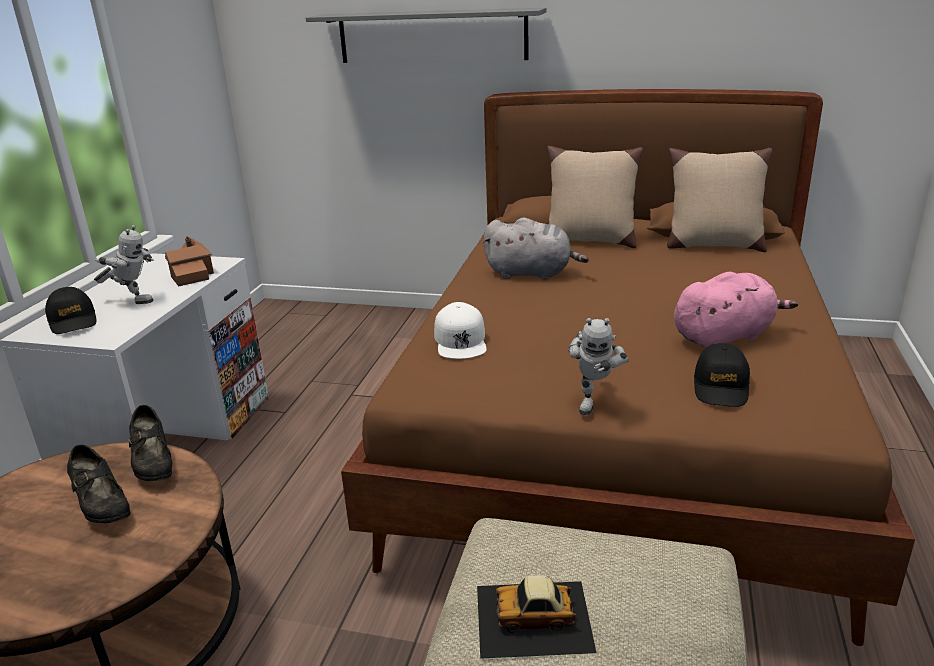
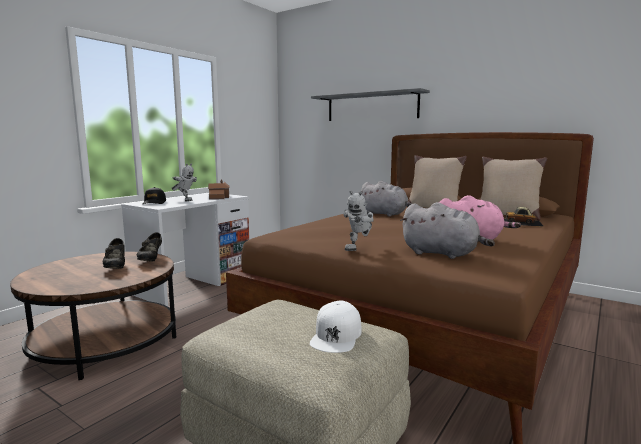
camera: 20 degrees right, 15 degrees down
white cap [434,302,487,359] -> white cap moved to [310,301,362,353]
toy car [477,575,597,659] -> toy car moved to [504,207,544,227]
black cap [694,343,750,407] -> grey plush toy [400,202,495,259]

